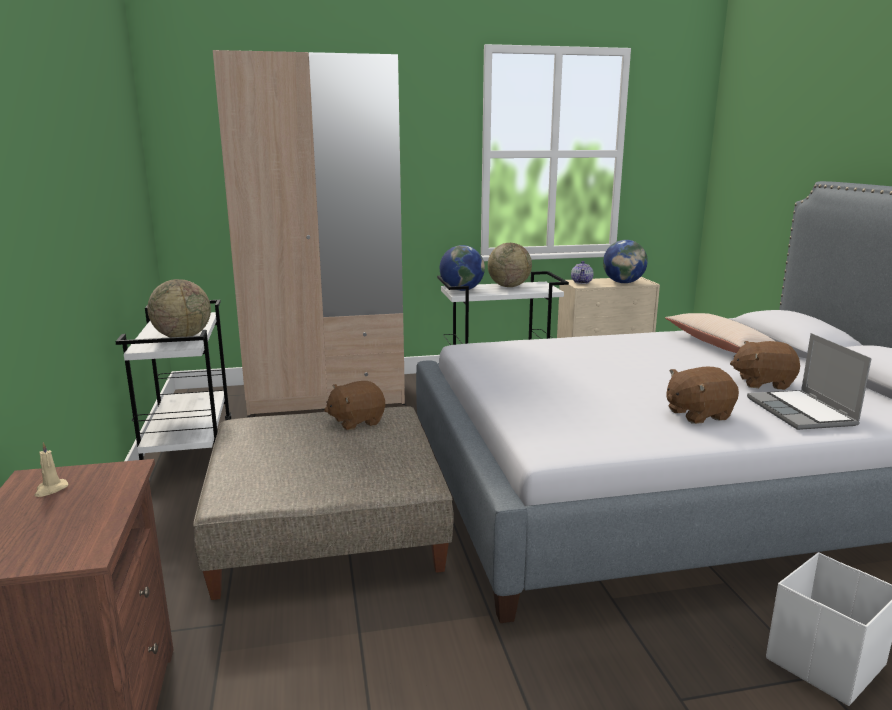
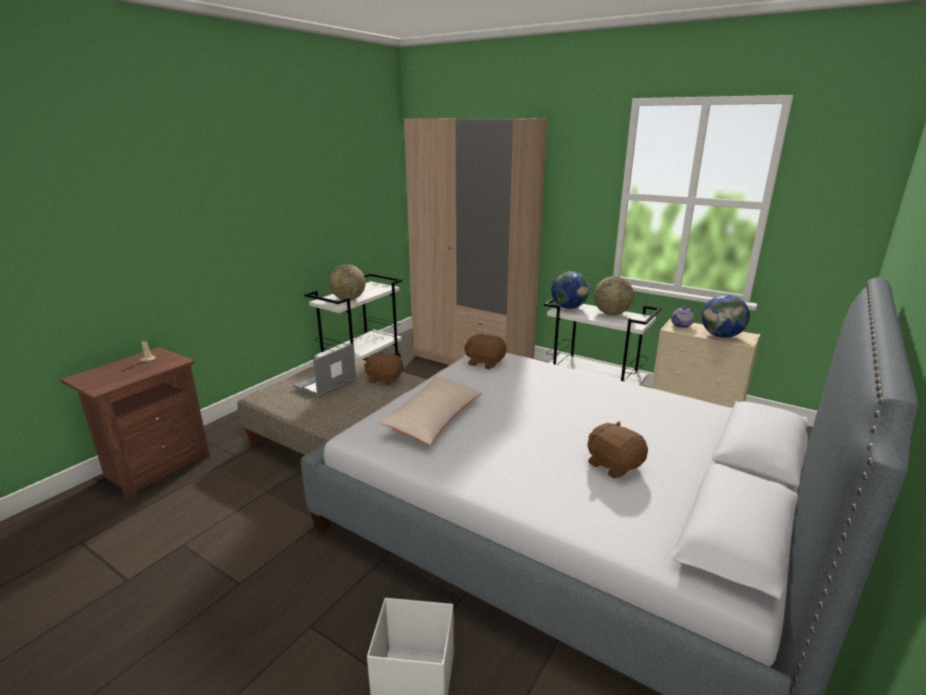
camera: 45 degrees right, 5 degrees up
beige pillow [665,313,775,353] -> beige pillow moved to [377,376,482,445]
brown plush toy [666,367,739,424] -> brown plush toy moved to [464,333,507,369]
laptop [747,333,872,430] -> laptop moved to [293,344,357,397]

